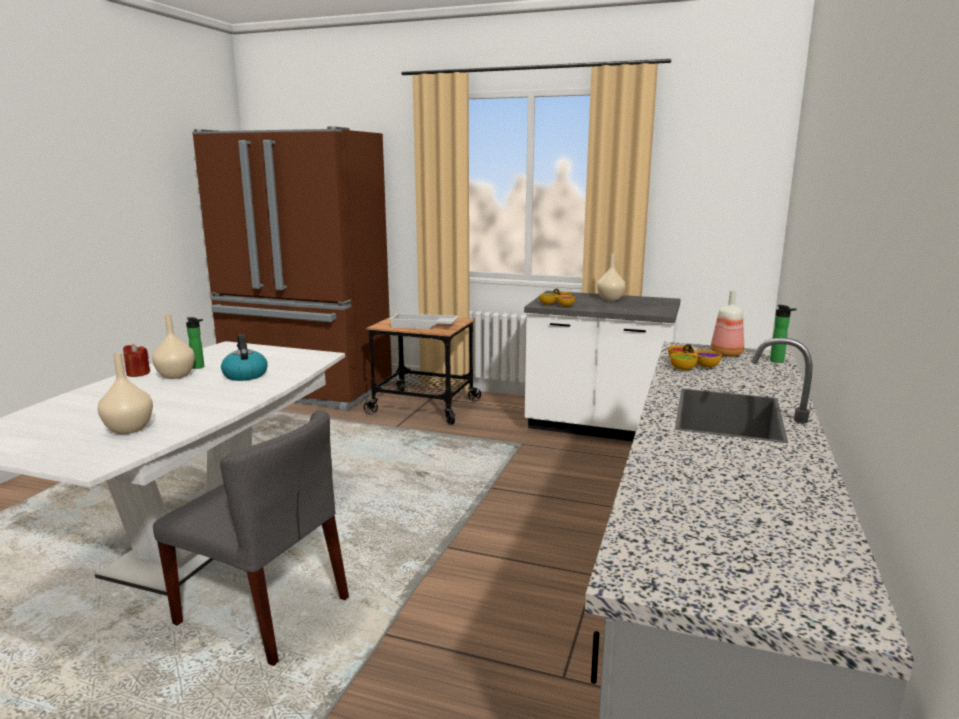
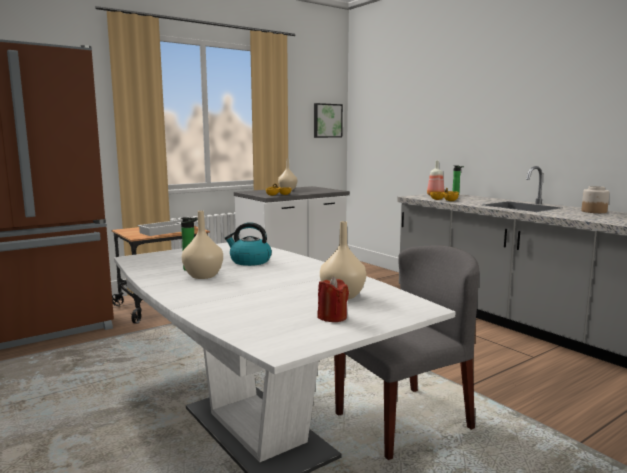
camera: 55 degrees left, 5 degrees down
red candle [123,344,150,377] -> red candle moved to [318,277,349,322]
none -> picture [314,103,343,138]
none -> jar [582,186,610,213]

